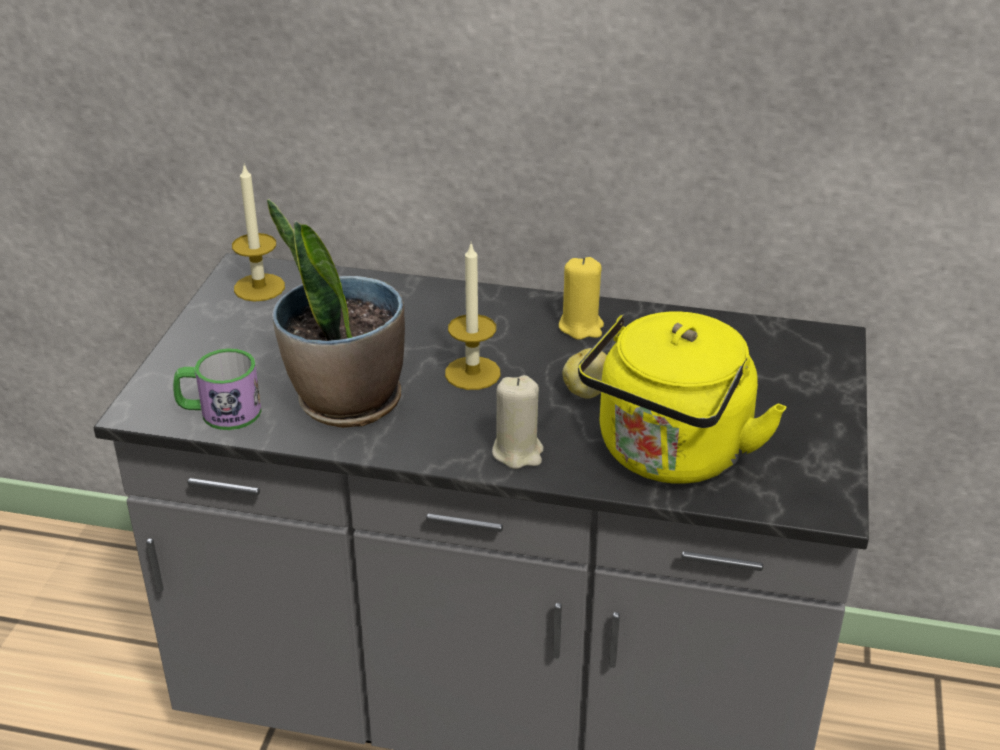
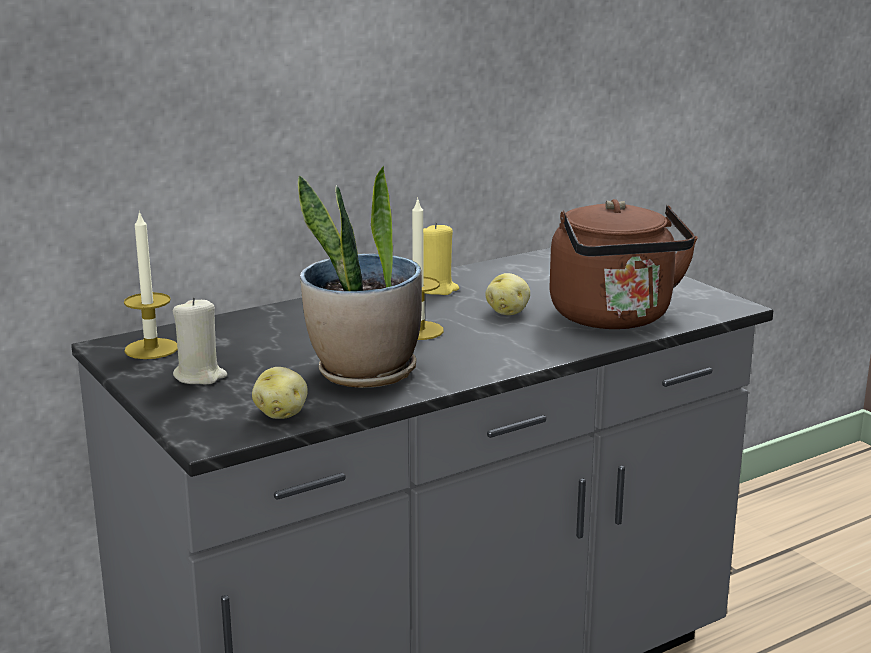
camera: 45 degrees left, 15 degrees down
mug [173,349,261,430] -> potato [252,367,308,419]
beige candle [492,375,543,469] -> beige candle moved to [173,297,227,385]
yellow kettle [578,311,787,484] -> brown kettle [549,199,698,329]

